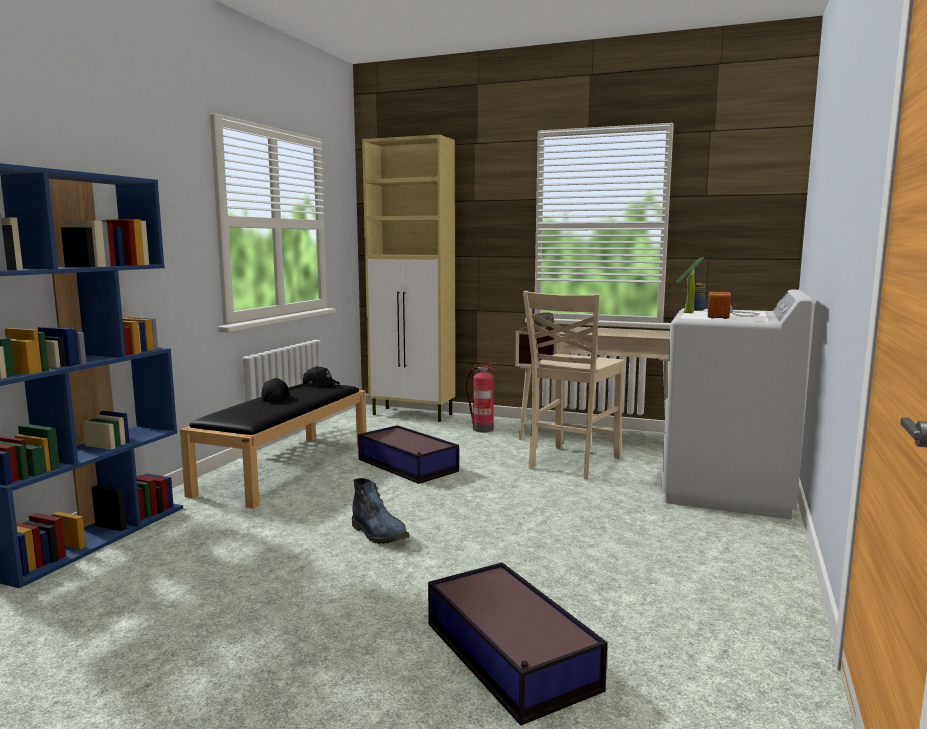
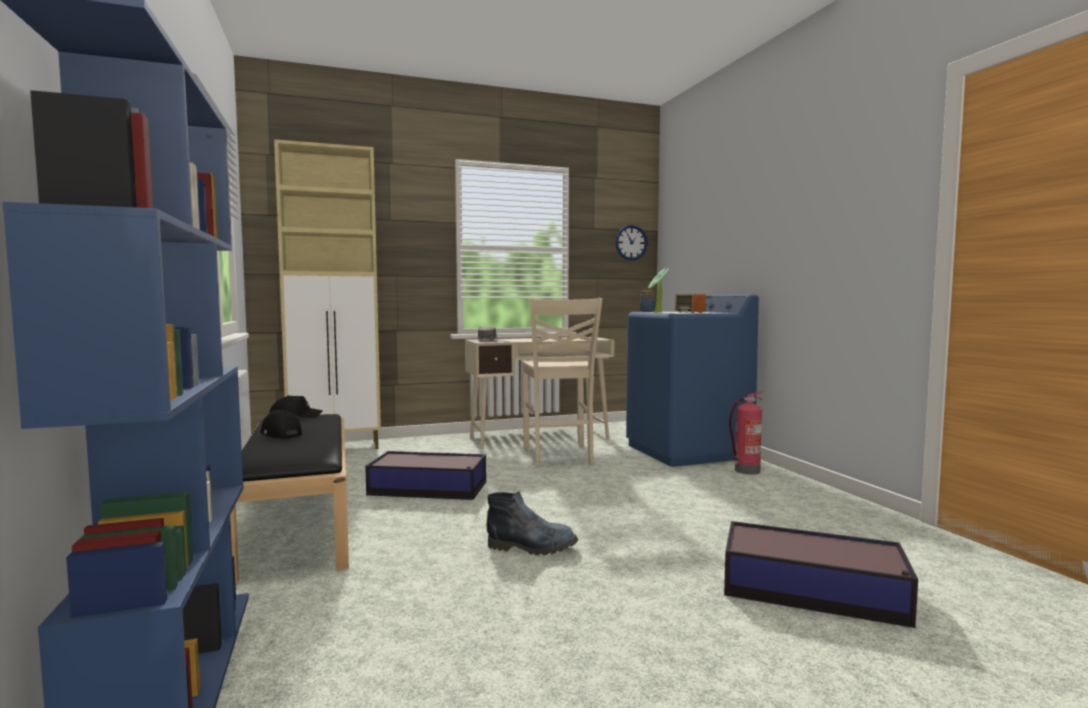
camera: 40 degrees left, 5 degrees down
fire extinguisher [466,363,496,433] -> fire extinguisher moved to [729,391,764,475]
white washing machine [661,290,815,520] -> blue washing machine [626,294,759,467]
none -> wall clock [616,225,648,260]

